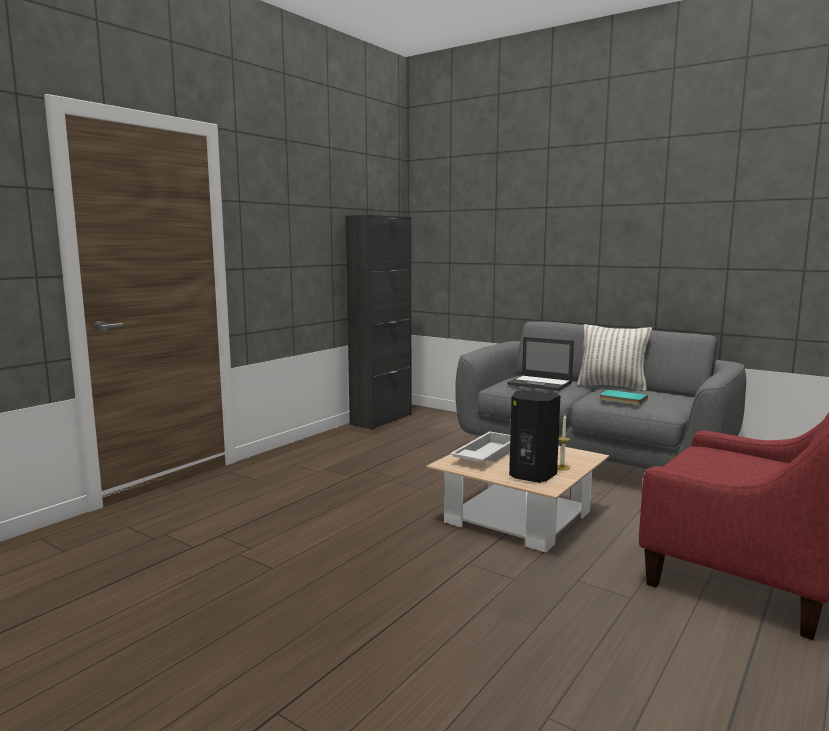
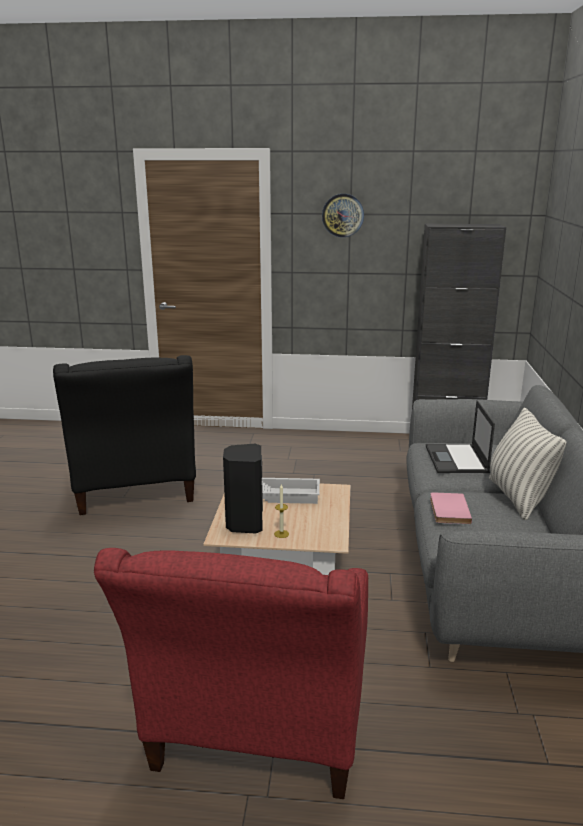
camera: 60 degrees right, 10 degrees up
turquoise book [600,390,648,405] -> pink book [430,492,472,524]
none -> black armchair [53,355,196,515]
none -> wall clock [322,194,364,237]

